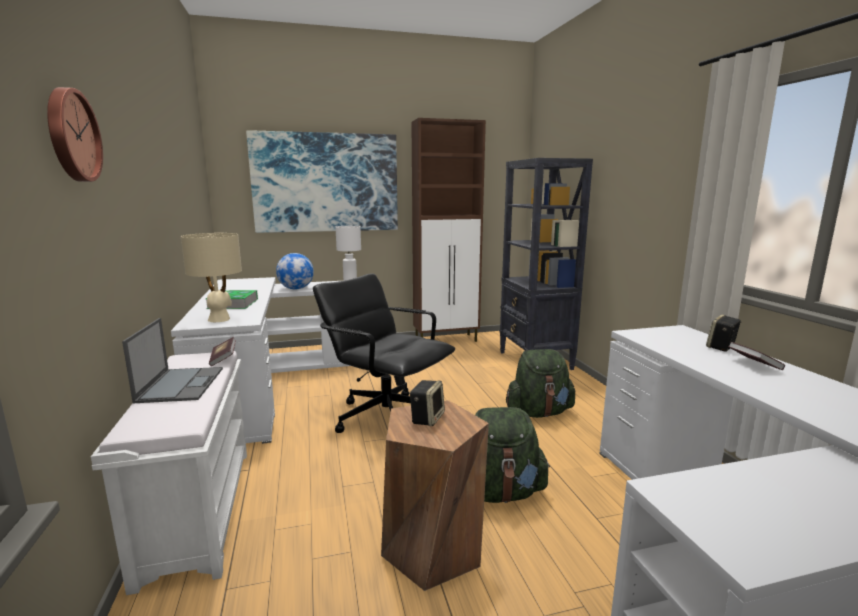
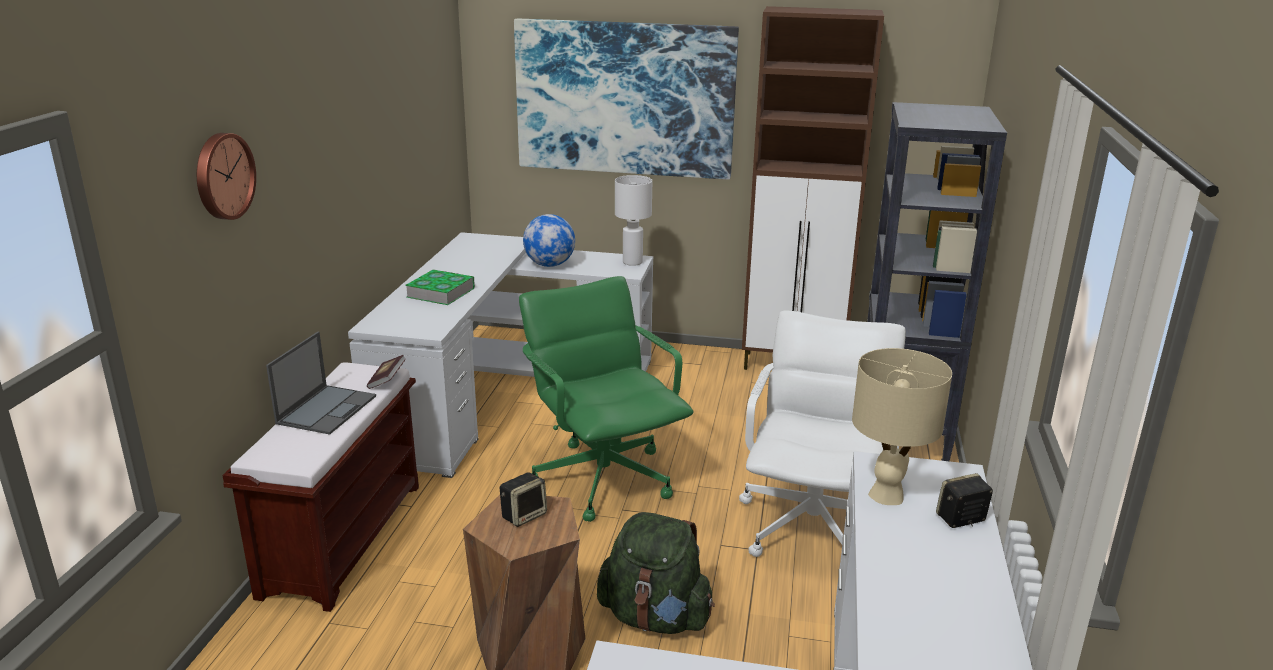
camera: 25 degrees right, 10 degrees up
white bench [91,351,247,595] -> brown bench [223,362,419,612]
beige table lamp [181,233,242,322] -> beige table lamp moved to [852,348,952,505]
black office chair [313,273,455,433] -> green office chair [519,276,694,522]
green backpack [506,349,576,418] -> white office chair [739,311,906,557]
book [728,342,785,370] -> none

